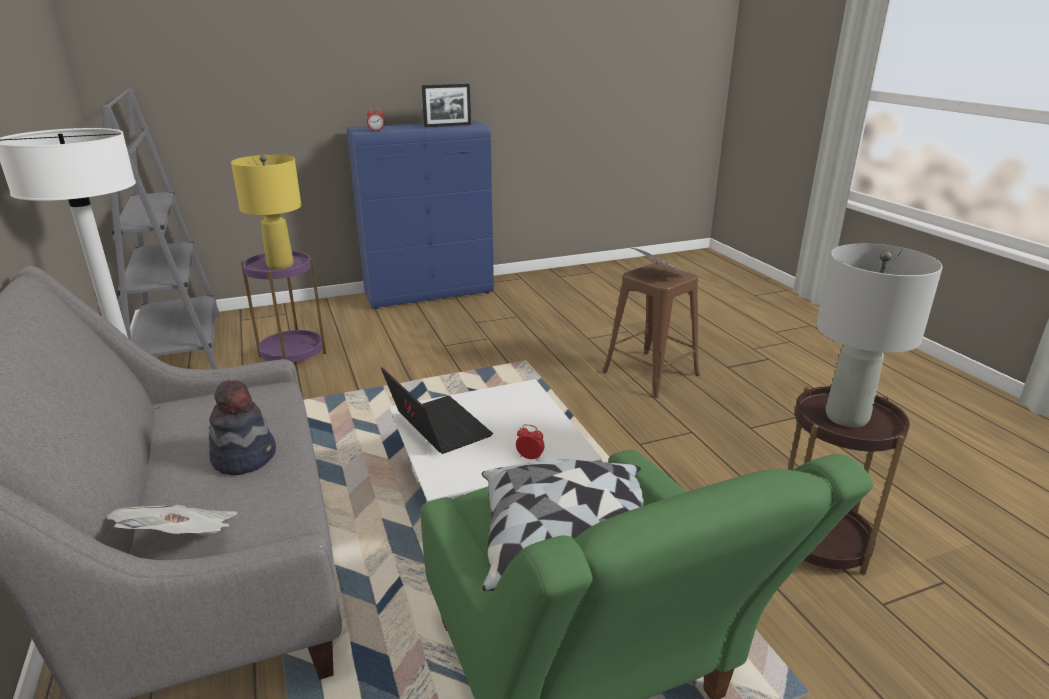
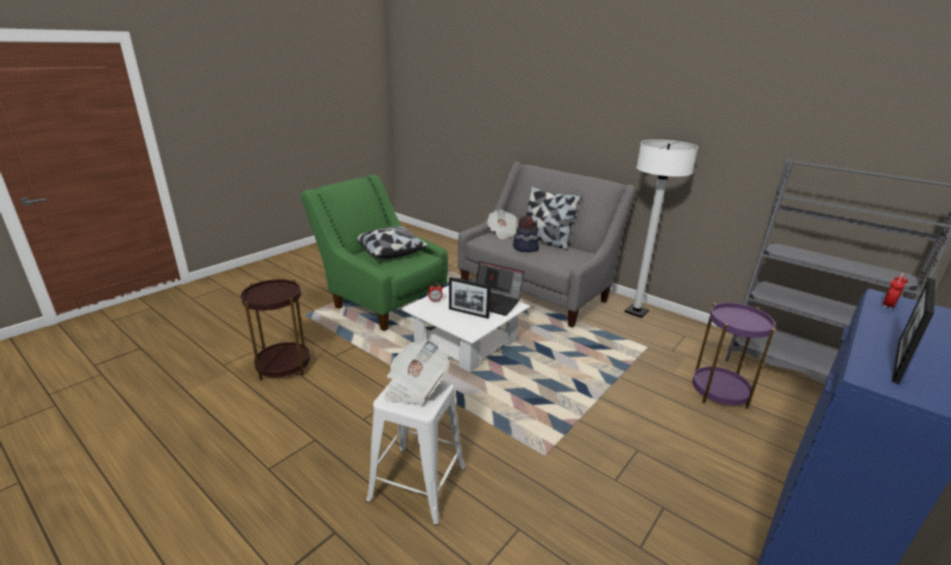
camera: 150 degrees right, 0 degrees up
yellow table lamp [231,155,301,270] -> none
brown stool [602,263,700,398] -> white stool [366,380,466,525]
grey table lamp [816,244,943,428] -> none
none -> picture frame [449,277,491,319]
none -> pillow [526,186,581,250]

